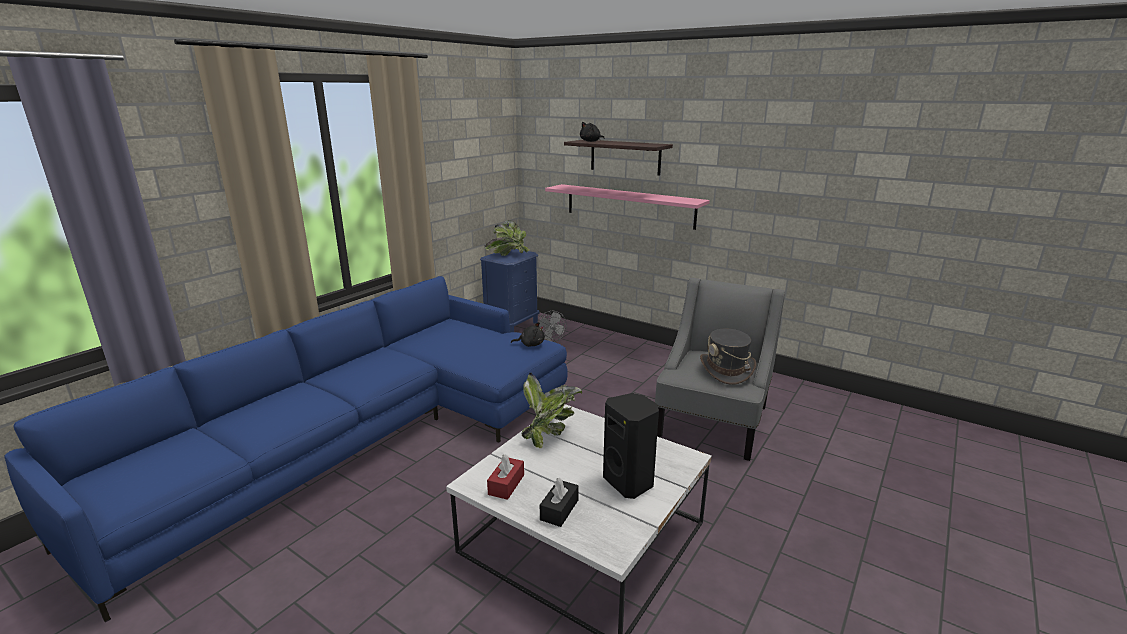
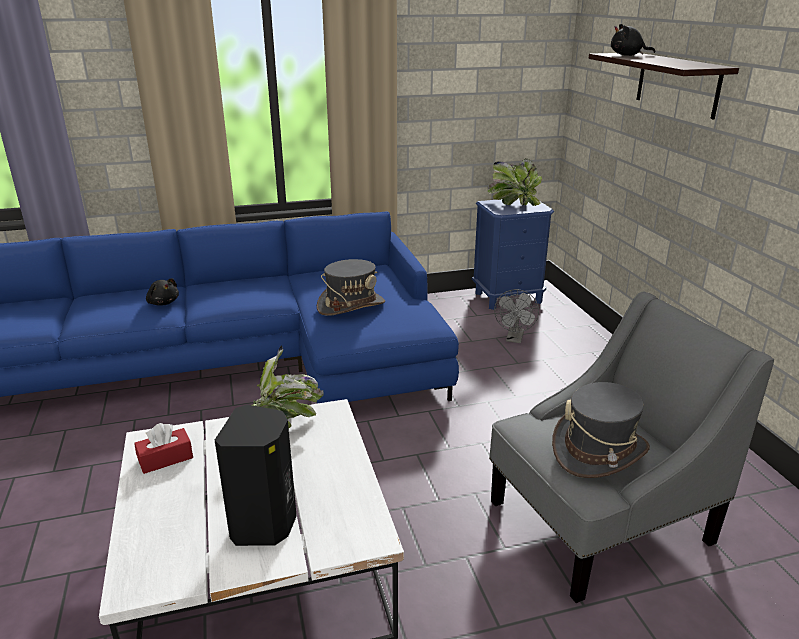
camera: 40 degrees right, 5 degrees up
black plush toy [511,322,545,347] -> black plush toy moved to [146,278,179,306]
black tissue box [540,477,579,527] -> none
pink shelf [545,184,710,230] -> none
none -> grey hat [317,259,385,316]

